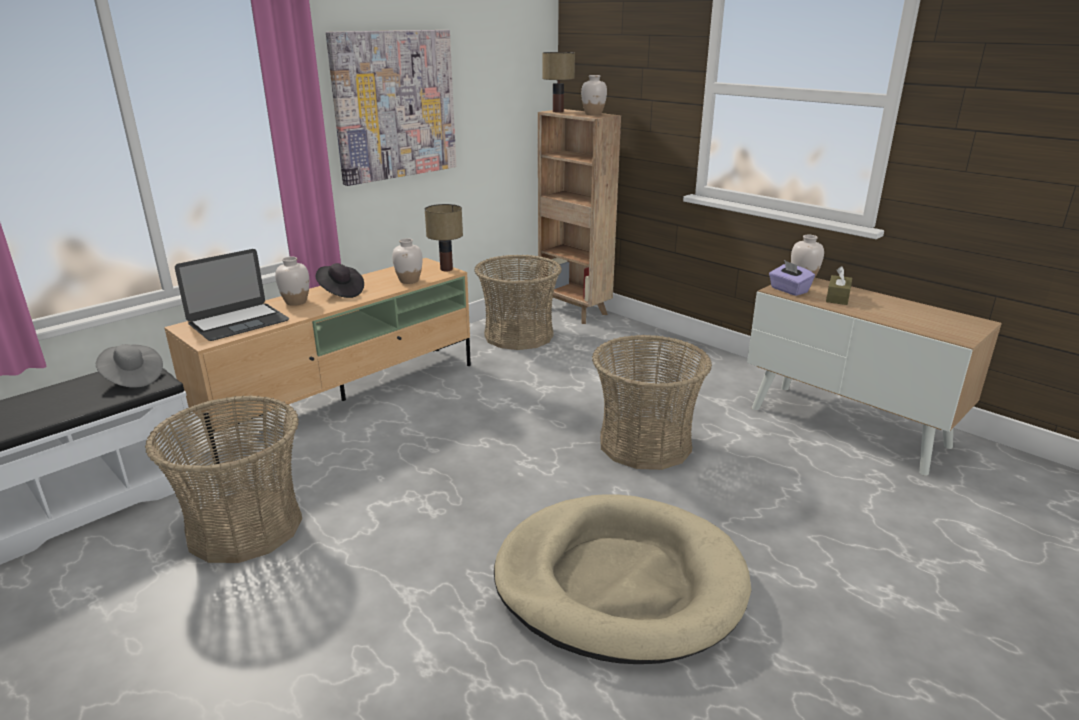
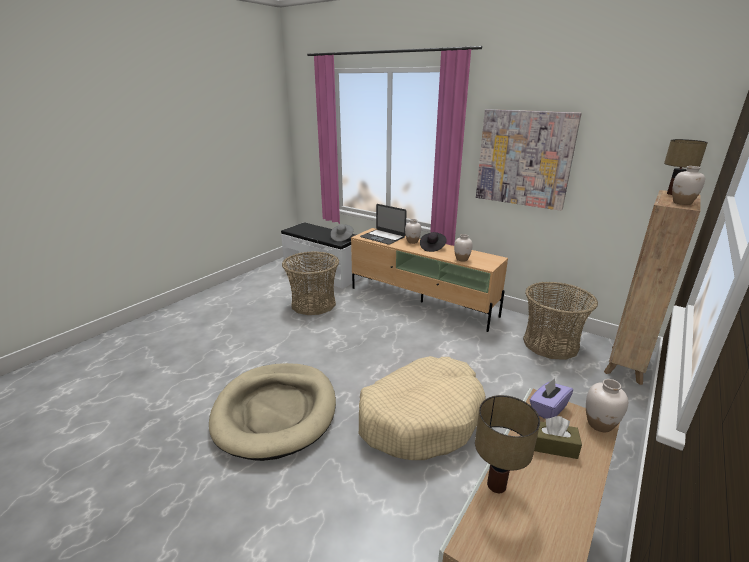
camera: 80 degrees right, 0 degrees up
table lamp [425,204,463,271] -> table lamp moved to [475,395,540,493]
basket [592,335,712,470] -> beige dog bed [359,356,486,460]

